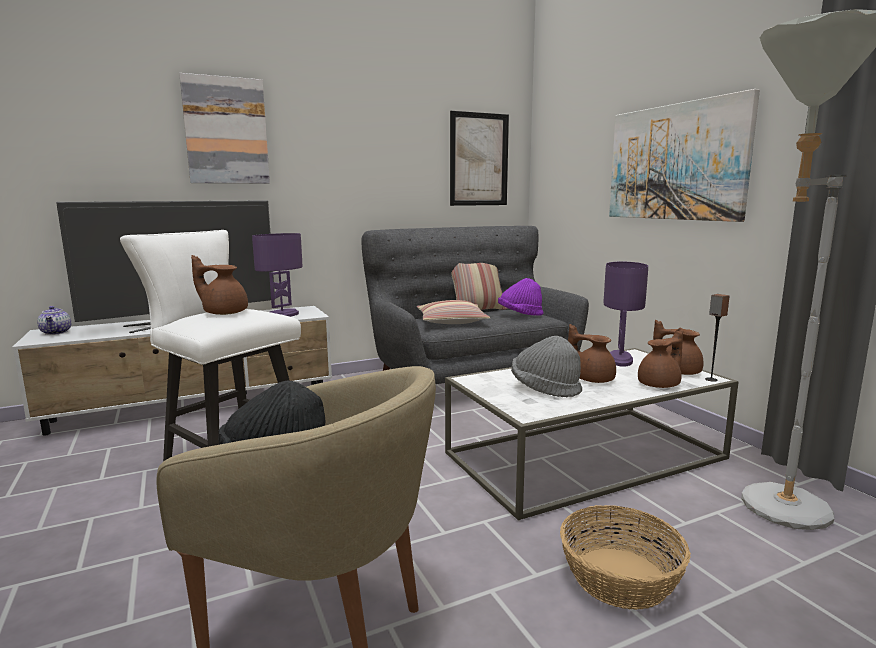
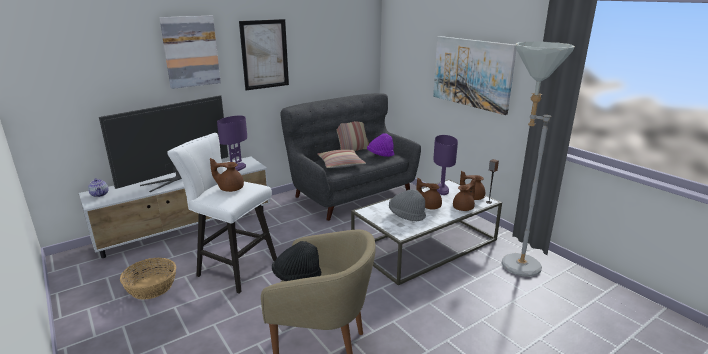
camera: 10 degrees left, 10 degrees up
picture [450,111,509,206] -> picture moved to [239,19,289,90]
basket [560,505,691,610] -> basket moved to [120,258,176,300]

